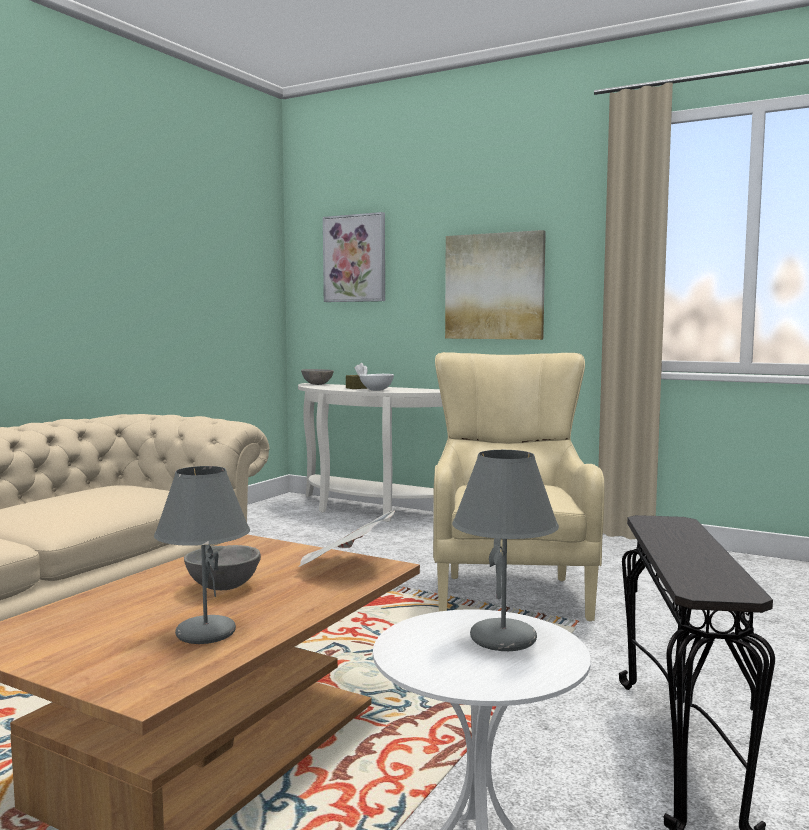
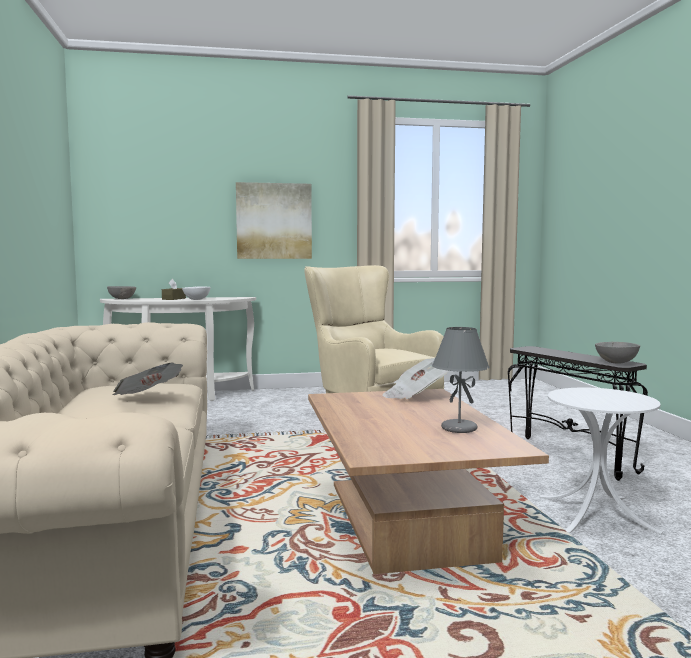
camera: 40 degrees left, 0 degrees up
grey bowl [184,545,261,590] -> grey bowl moved to [595,342,640,364]
picture [323,212,385,302] -> none
grey table lamp [452,450,559,651] -> none
none -> newspaper [112,363,183,395]

